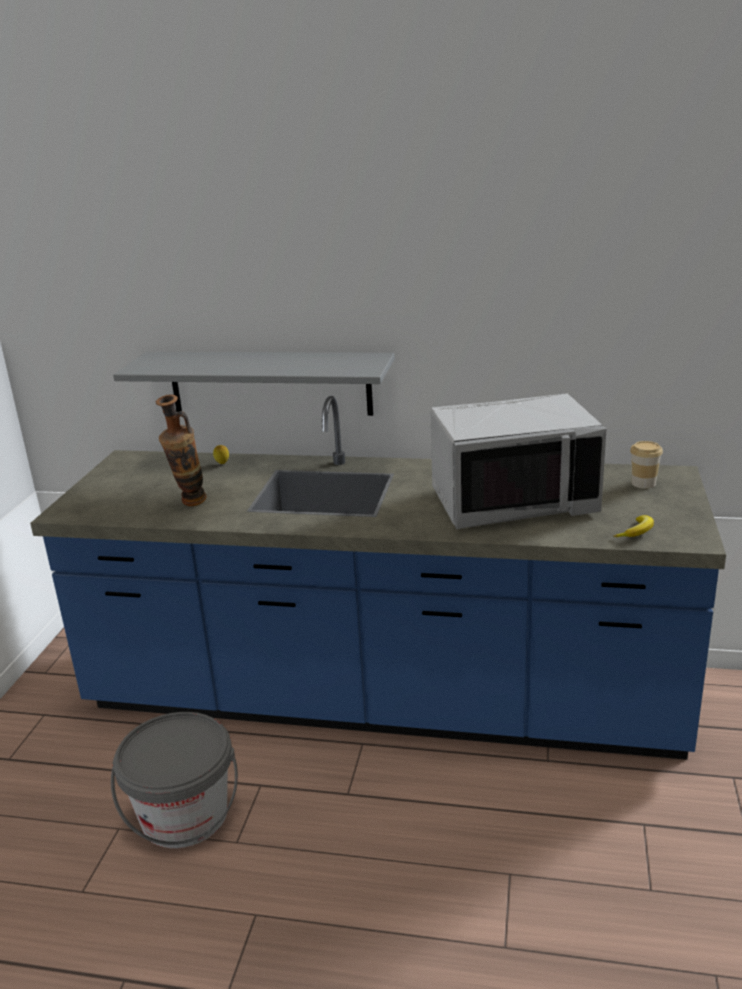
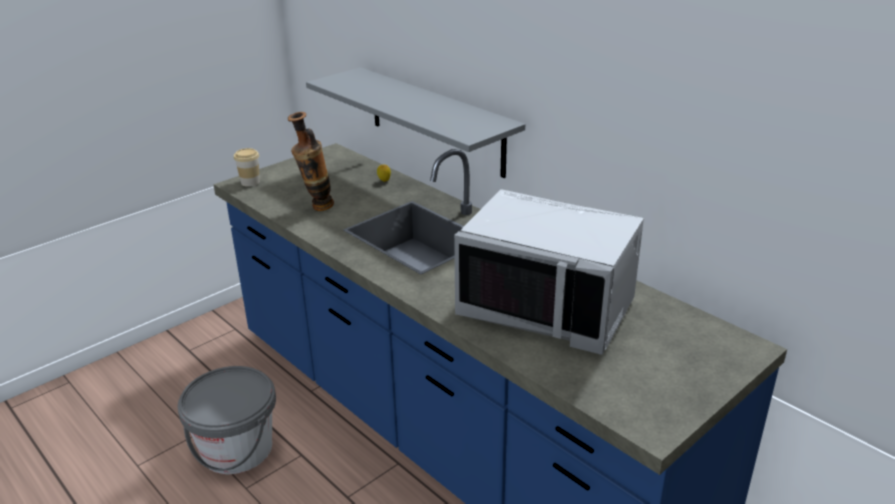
camera: 35 degrees right, 5 degrees up
banana [613,515,654,537] -> none
cup [630,441,663,489] -> cup moved to [234,148,260,187]

